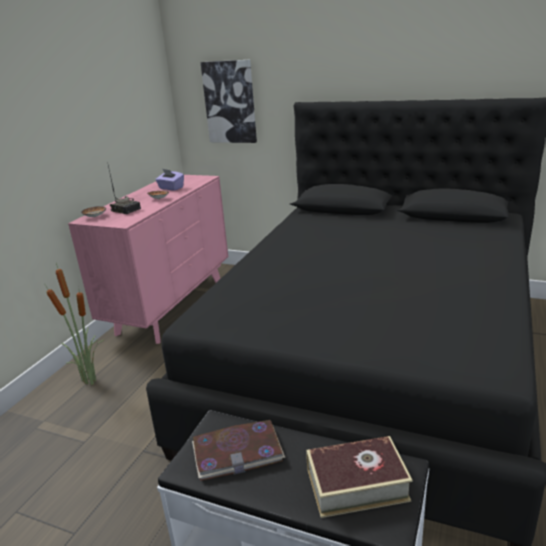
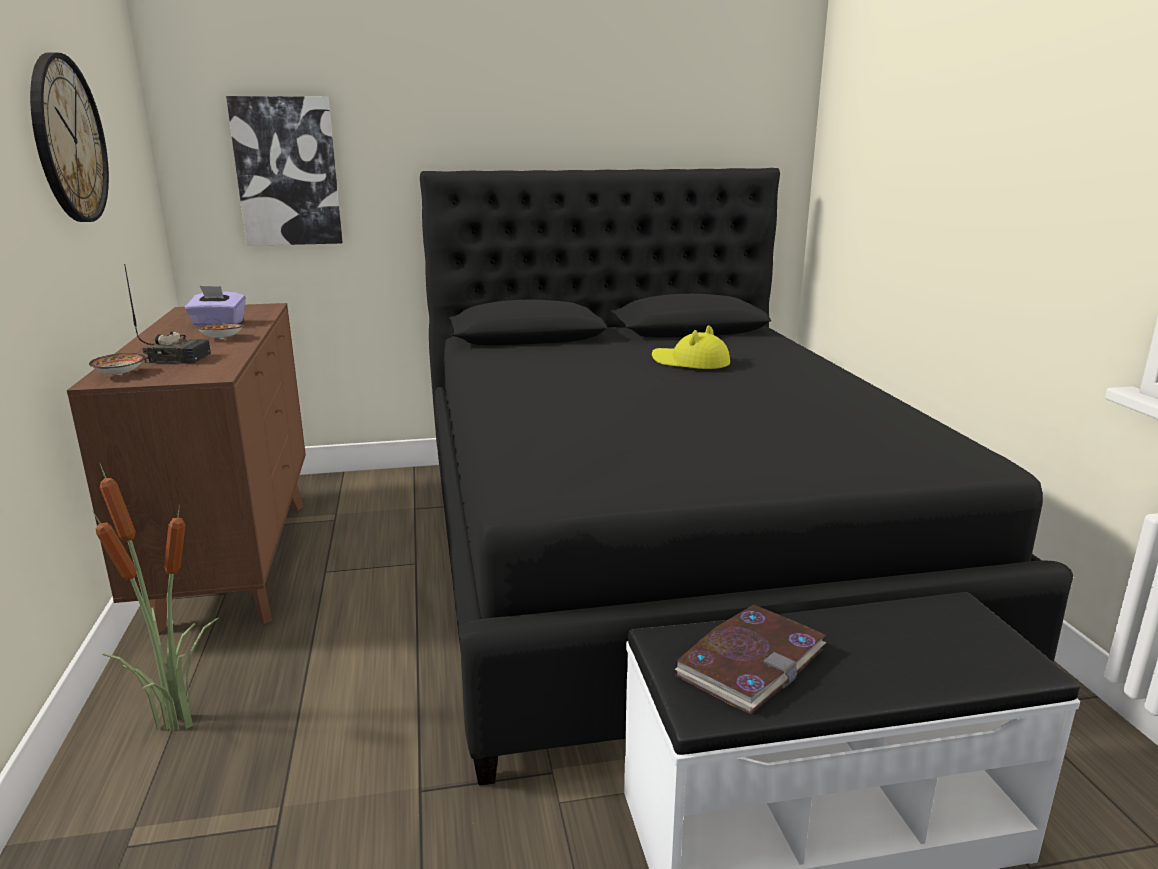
camera: 35 degrees left, 5 degrees down
pink dresser [68,175,228,344] -> brown dresser [67,303,306,633]
book [306,436,413,518] -> none
none -> wall clock [30,52,109,222]
none -> yellow hat [652,325,730,369]

